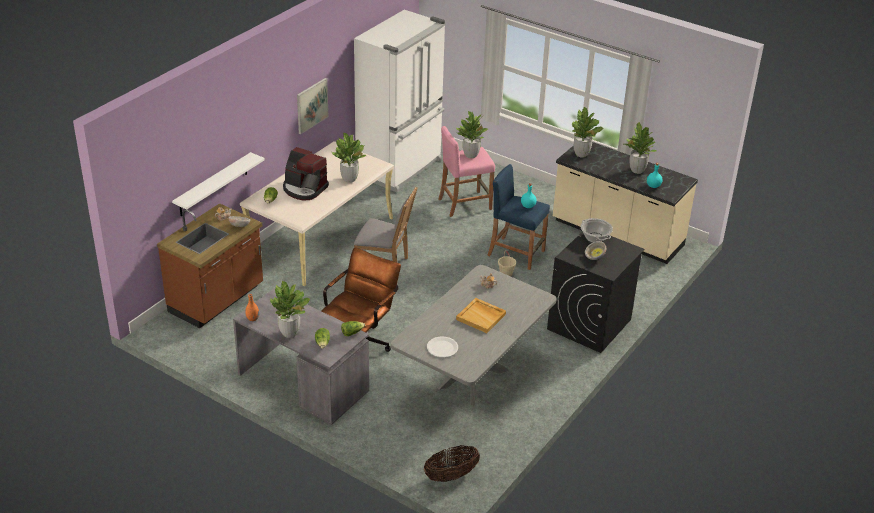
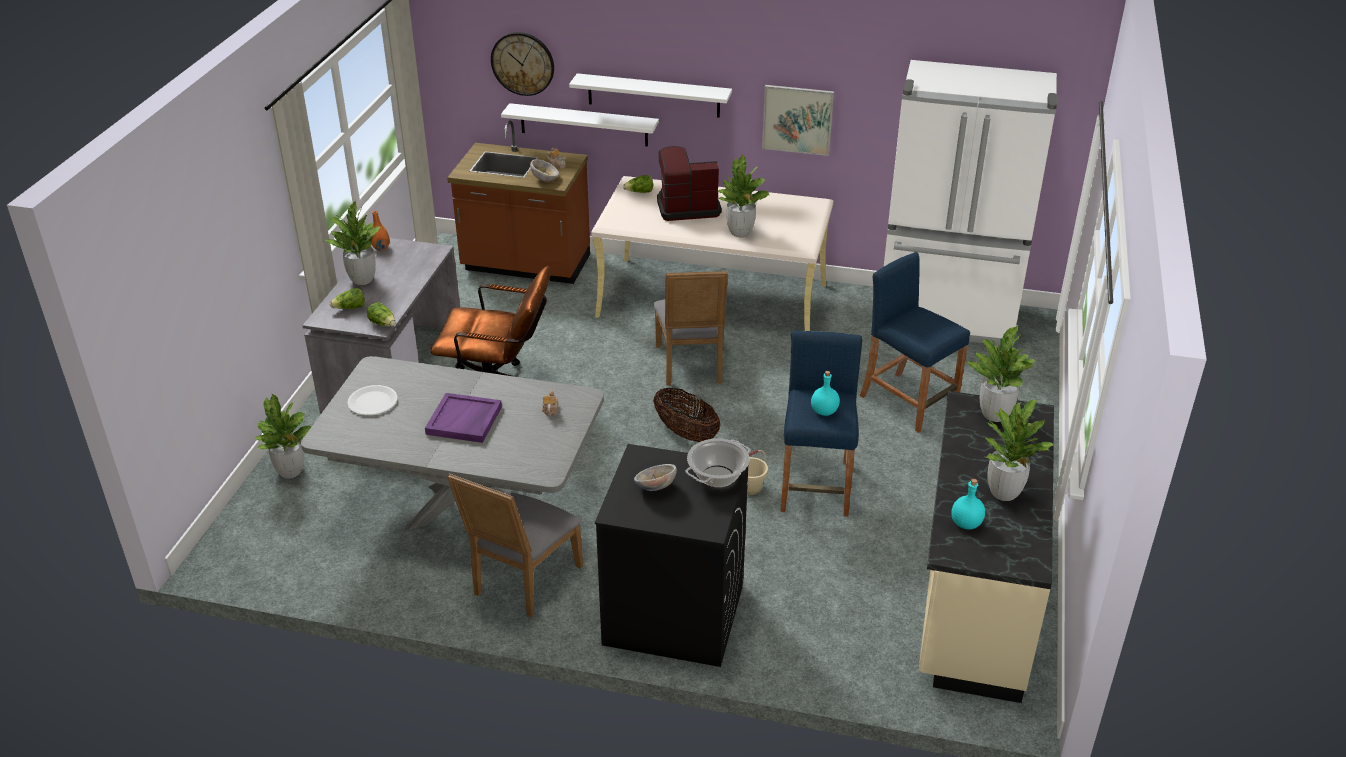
camera: 70 degrees right, 0 degrees up
coffee machine [283,147,329,200] -> coffee machine turned 75 degrees clockwise [657,146,722,221]
basket [424,445,480,482] -> basket moved to [653,387,721,442]
pink stool [438,126,495,217] -> blue stool [860,252,970,433]
potted plant [456,111,488,158] -> potted plant moved to [254,394,312,479]
beige tray [456,298,506,333] -> purple tray [425,393,502,443]
none -> grey chair [447,474,583,617]
none -> wall clock [491,32,554,96]
none -> white shelf [569,73,732,118]

